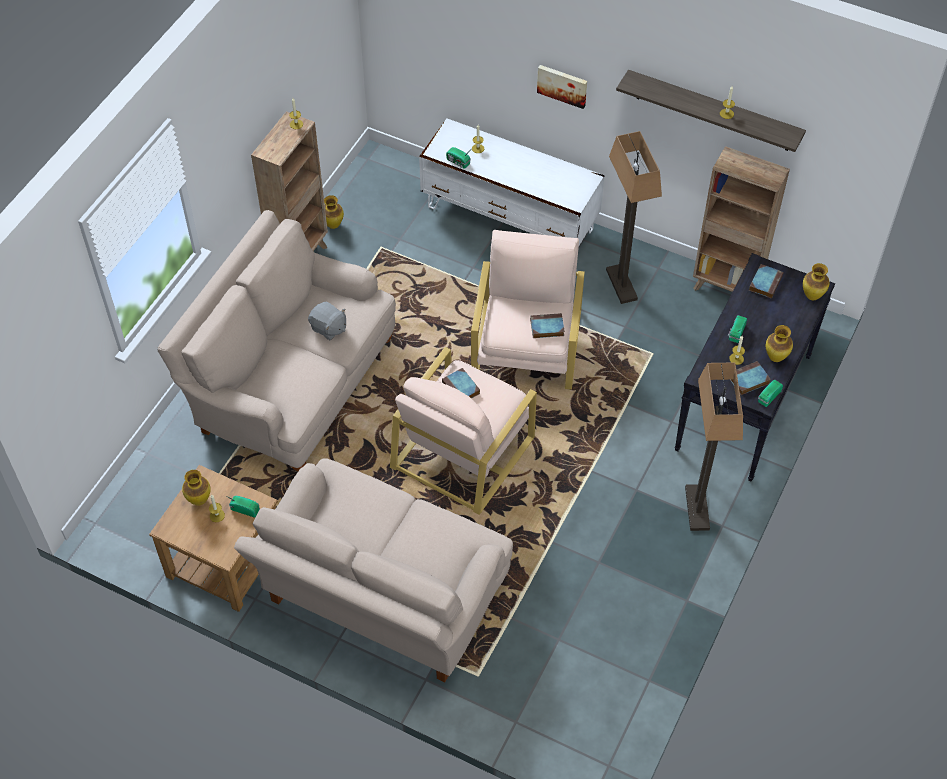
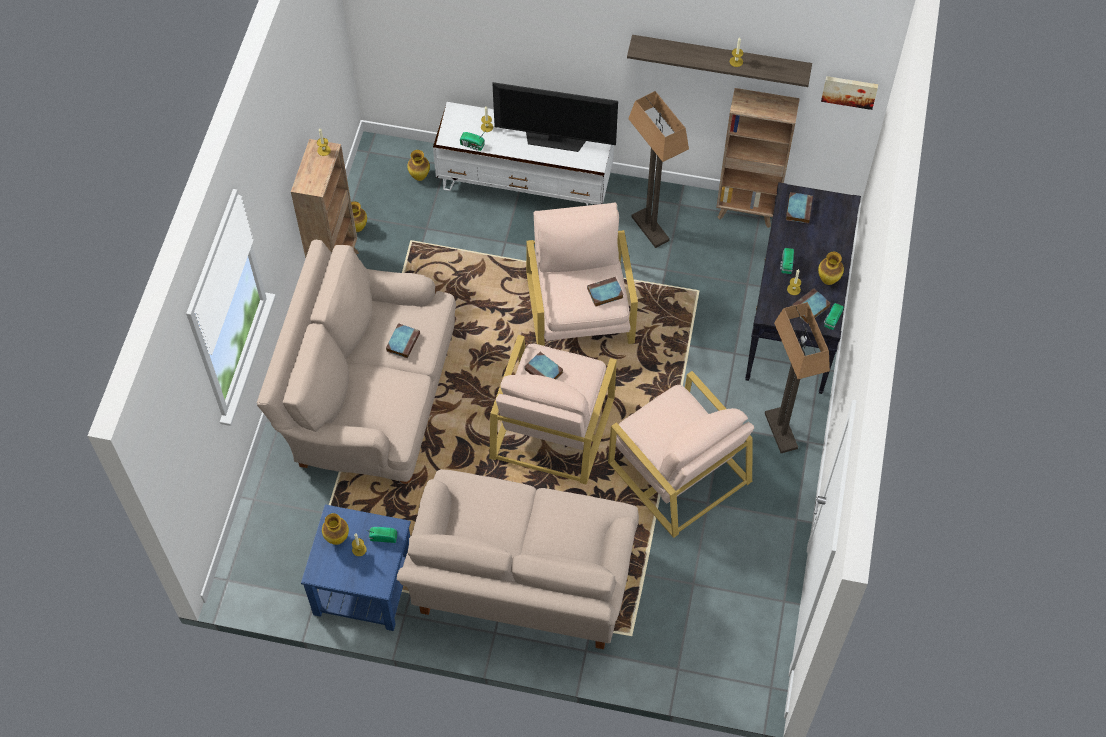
camera: 15 degrees left, 5 degrees up
brown side table [149,465,278,612] -> blue side table [301,504,411,631]
grey plush toy [308,302,346,340] -> book [386,323,420,358]
picture [537,65,587,109] -> picture moved to [821,76,878,110]
vase [803,263,829,300] -> vase moved to [407,150,430,181]
none -> television [492,82,618,152]
none -> beige armchair [608,371,754,538]

